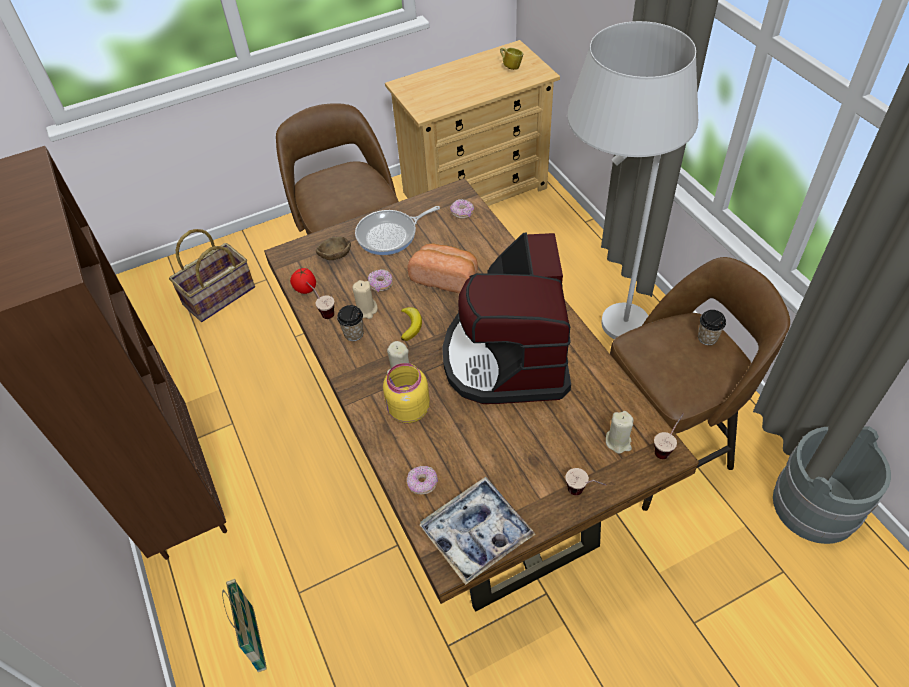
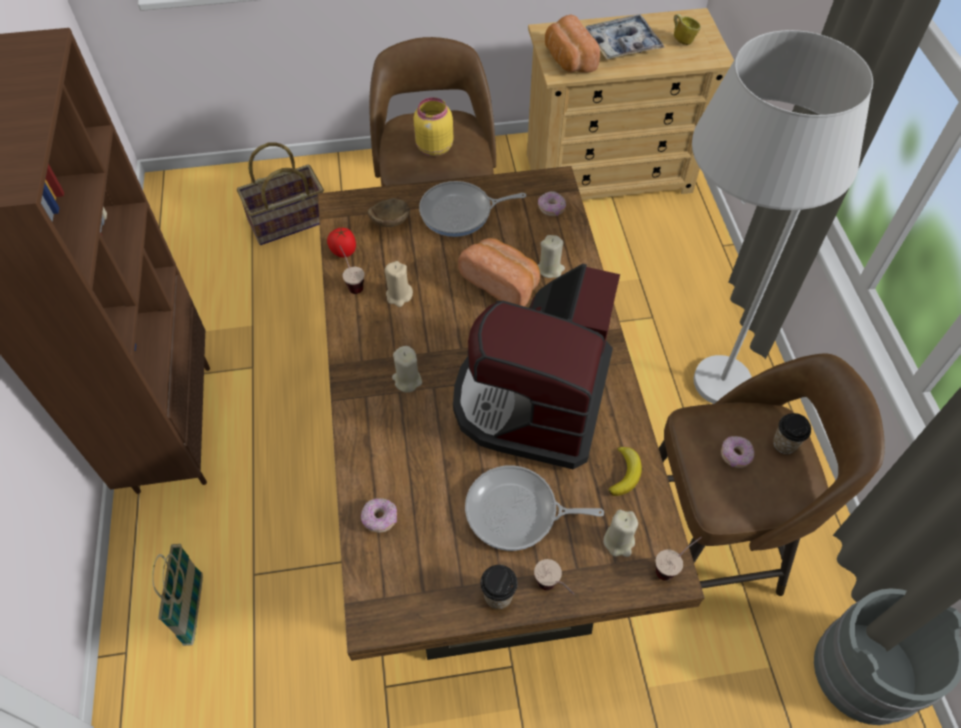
camera: 15 degrees right, 5 degrees up
cup [337,305,364,341] -> cup moved to [480,565,518,609]
donut [368,269,393,292] -> donut moved to [721,436,754,468]
yellow jar [383,363,430,423] -> yellow jar moved to [413,97,453,156]
banana [401,307,422,341] -> banana moved to [609,447,642,496]
tray [420,477,536,585] -> tray moved to [585,14,665,59]
none -> frying pan [465,466,604,551]
none -> beige candle [538,235,565,278]
none -> bread [545,15,600,73]

